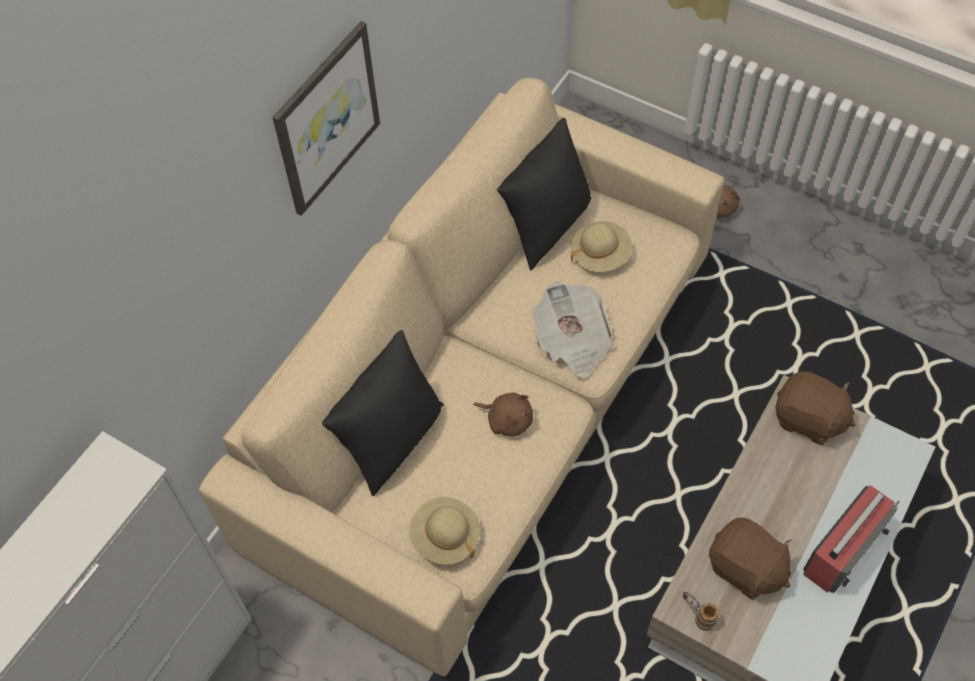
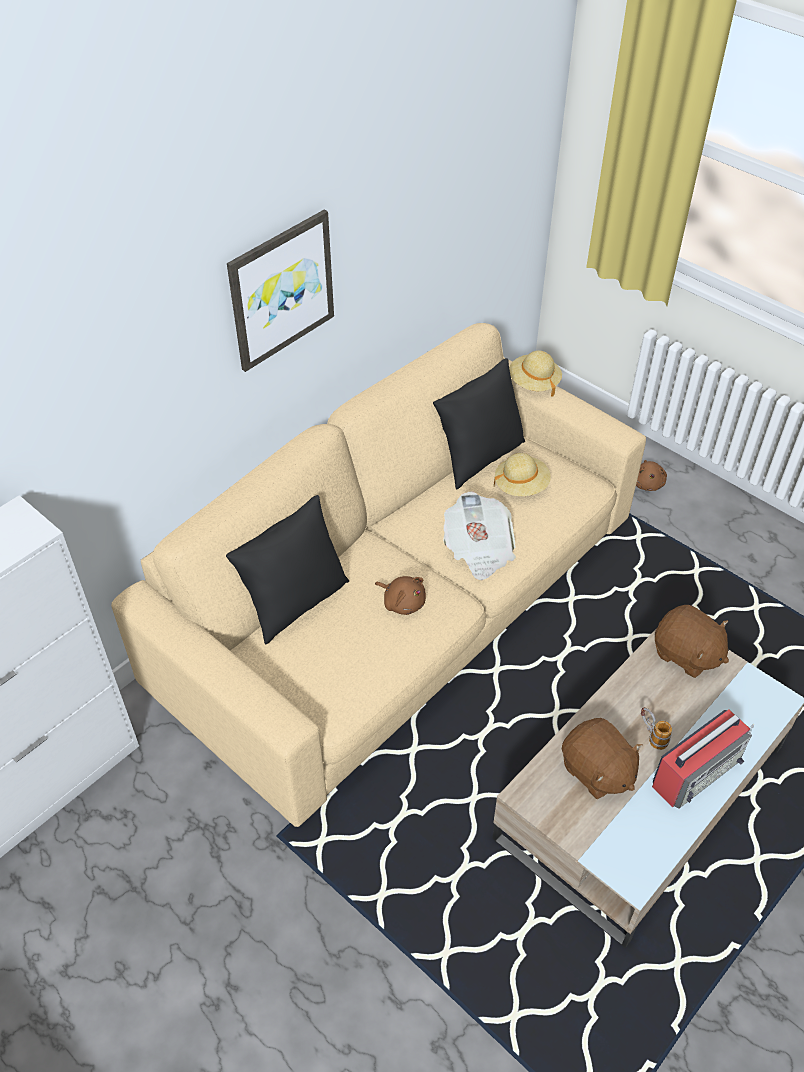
camera: 10 degrees right, 10 degrees down
beige hat [409,497,481,565] -> beige hat moved to [509,350,562,397]
mug [683,592,719,631] -> mug moved to [641,707,672,750]

